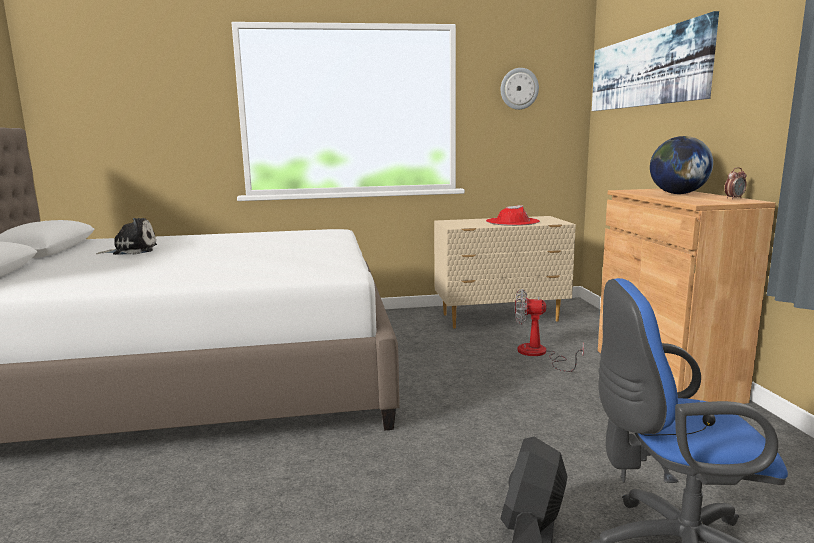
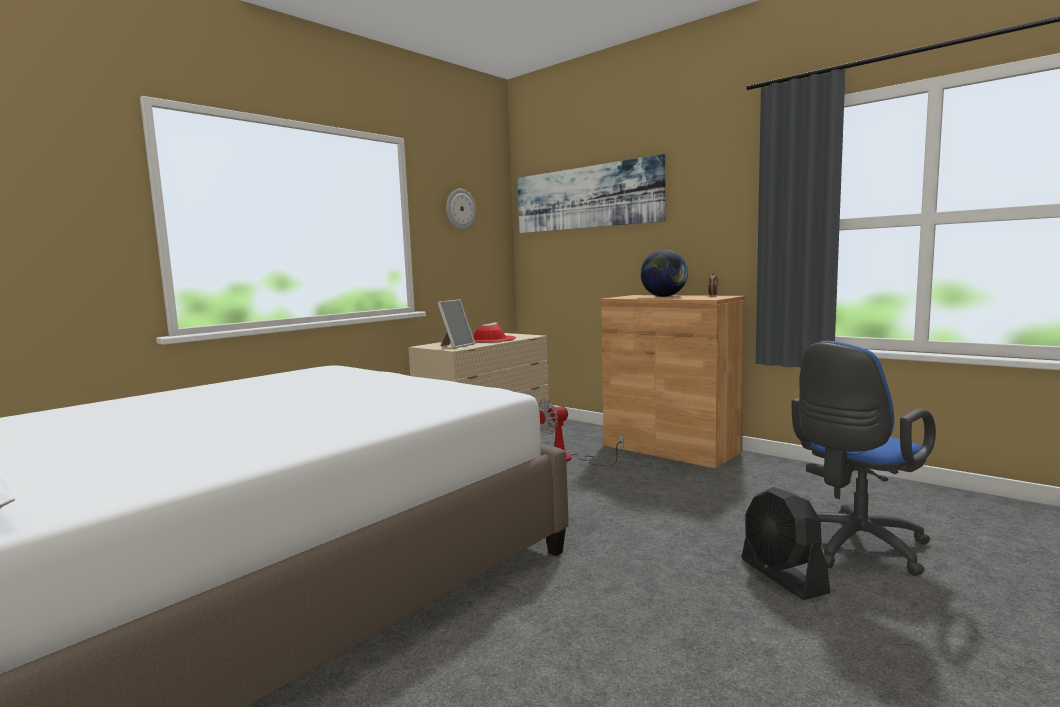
camera: 40 degrees left, 5 degrees down
plush toy [96,218,157,255] -> none
none -> picture frame [438,300,475,349]

